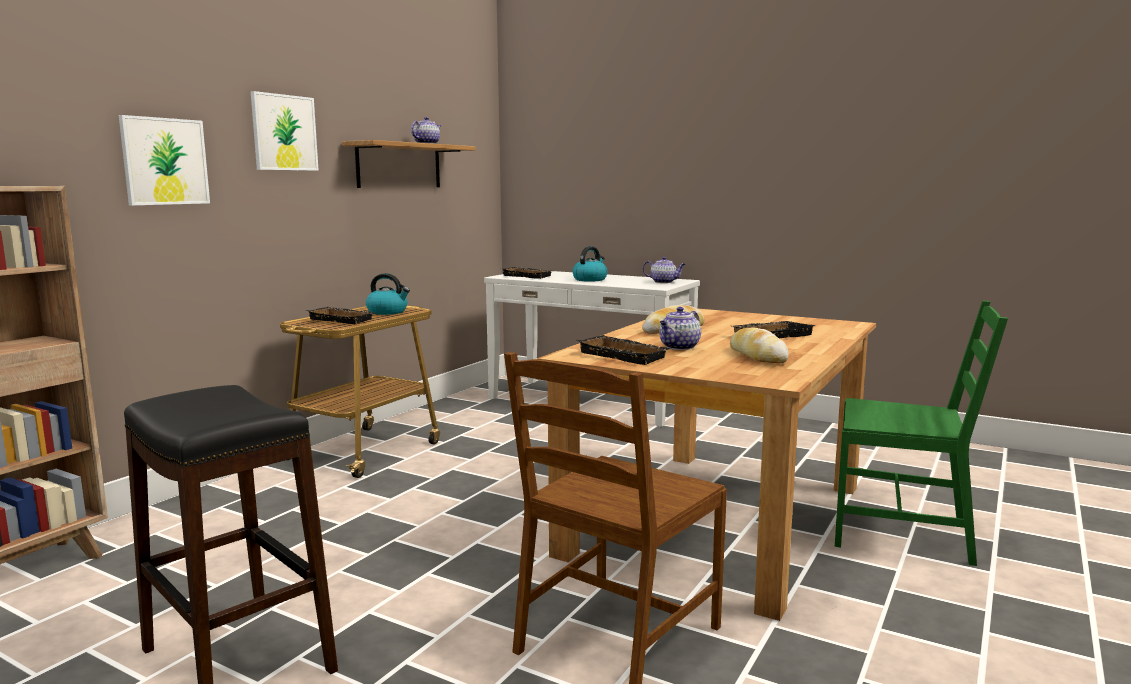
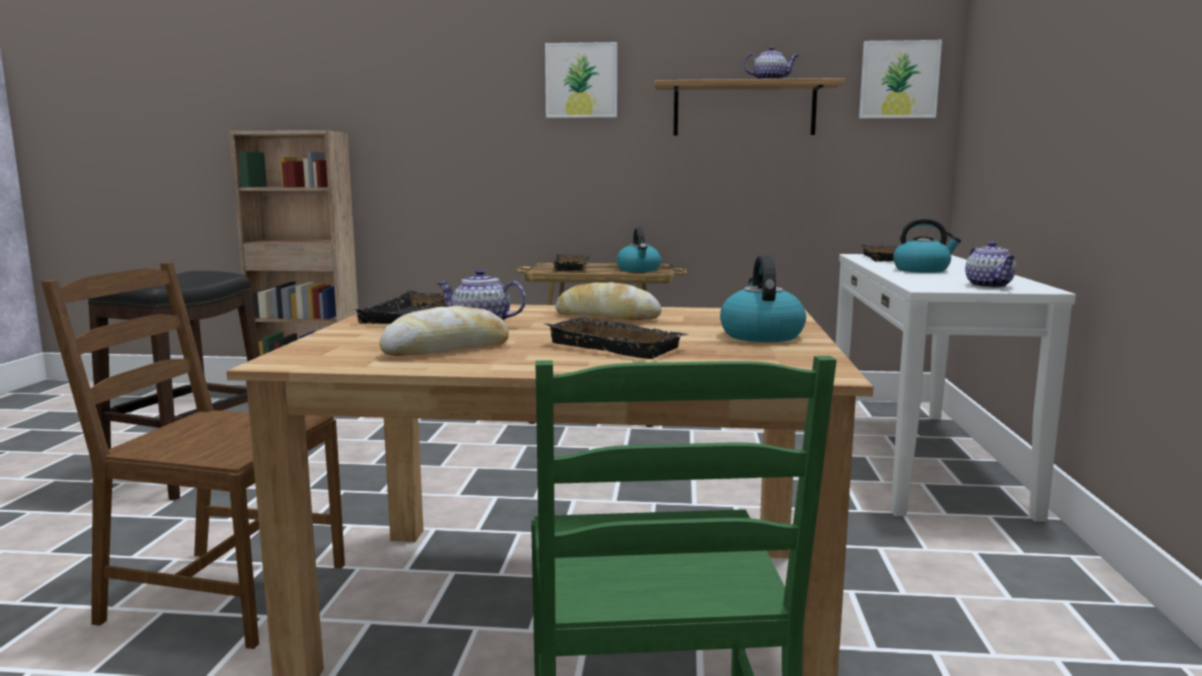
camera: 65 degrees right, 0 degrees up
picture [119,115,210,206] -> picture moved to [859,40,942,118]
none -> kettle [720,255,806,342]

